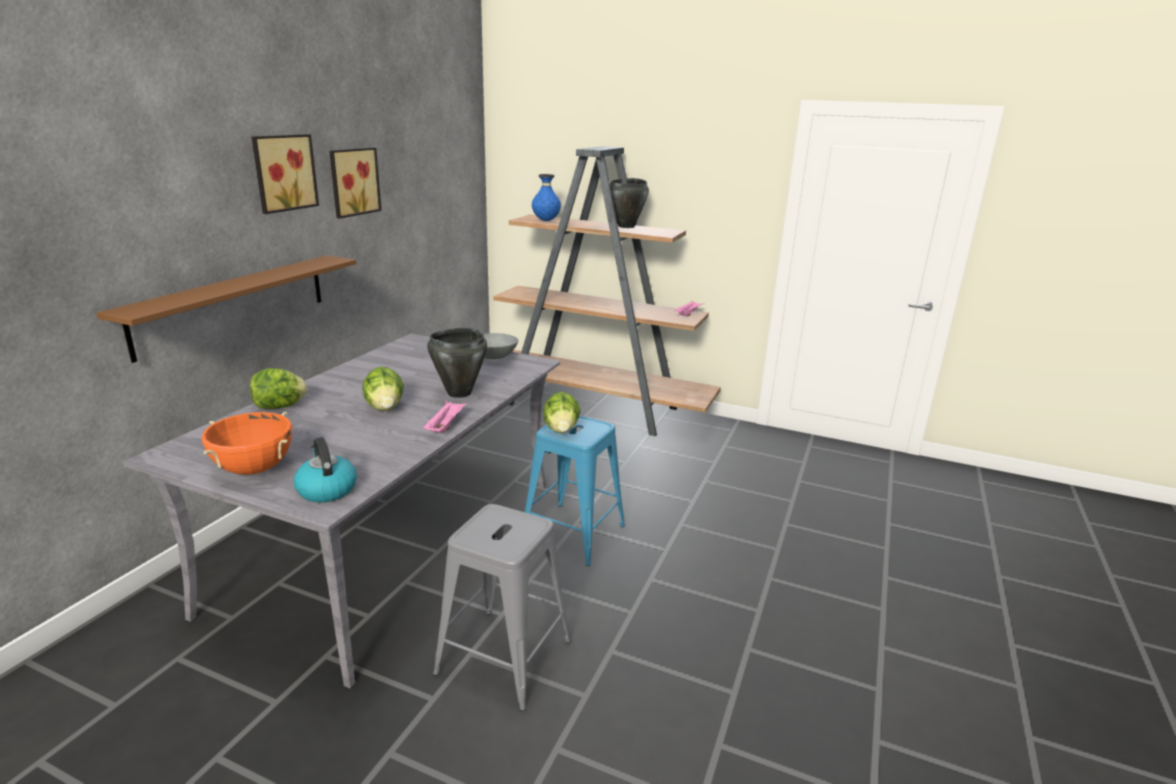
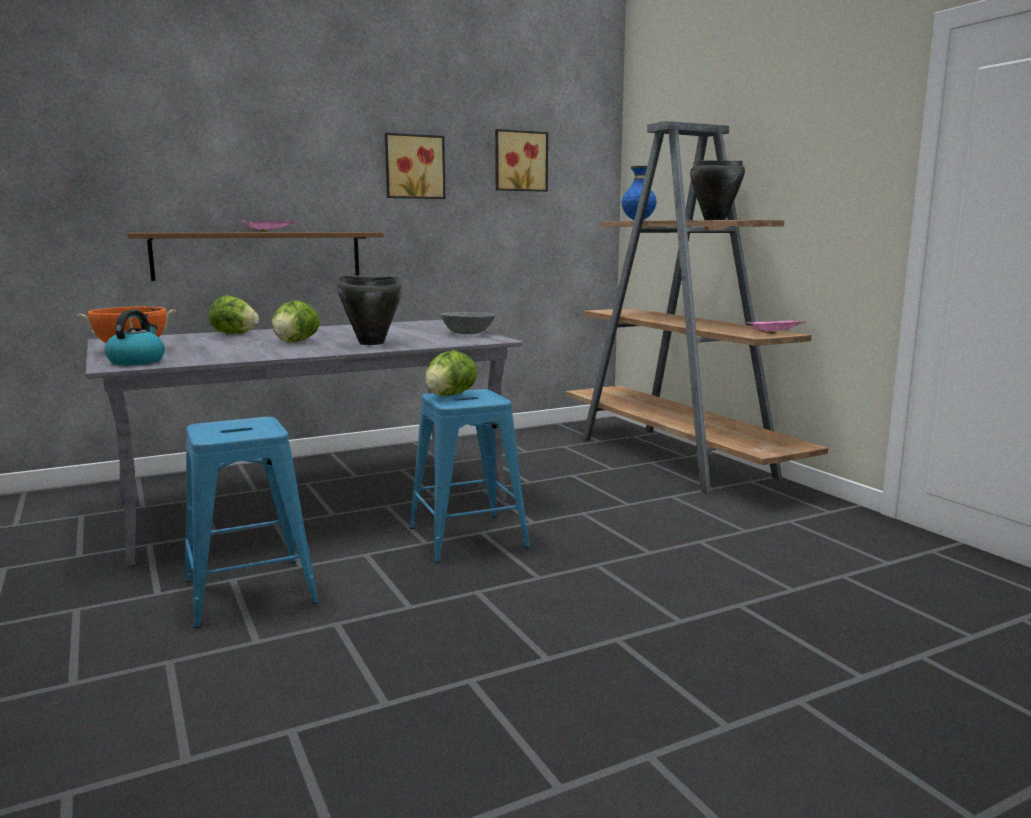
camera: 40 degrees right, 10 degrees down
picture [252,134,319,214] -> picture moved to [495,129,548,192]
pink tray [423,401,467,433] -> pink tray moved to [239,220,297,232]
grey stool [433,504,571,711] -> blue stool [185,417,319,628]

